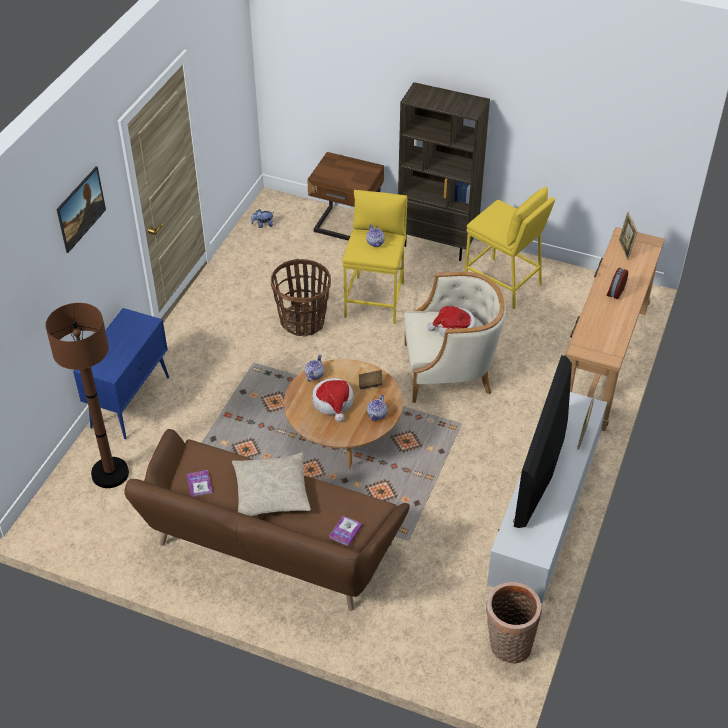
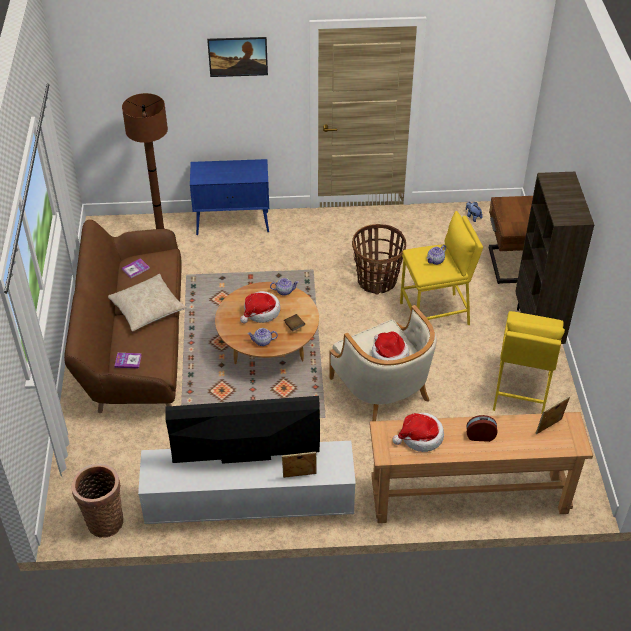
camera: 65 degrees right, 0 degrees up
none -> hat [392,413,444,452]

